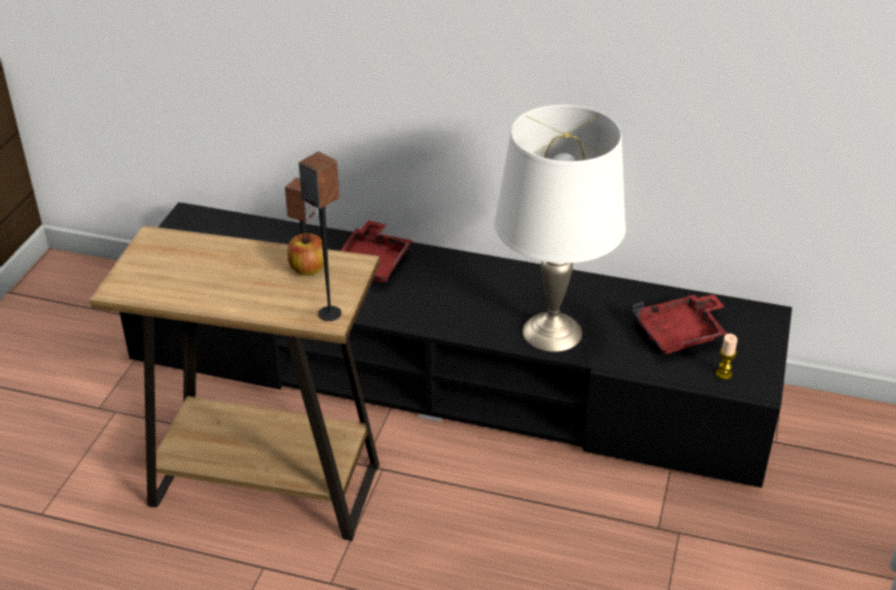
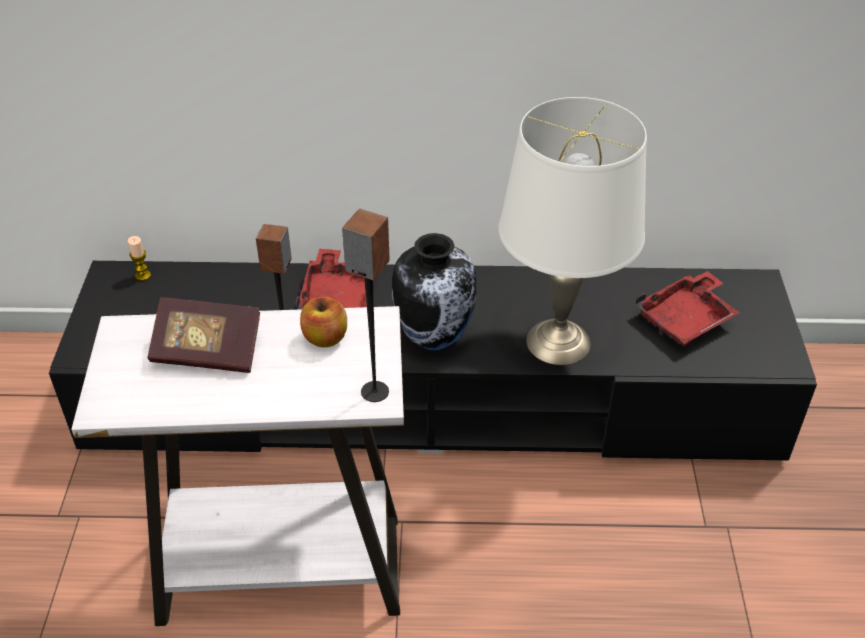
camera: 15 degrees left, 5 degrees up
brown side table [90,226,380,541] -> white side table [71,306,404,626]
candle [716,334,737,380] -> candle moved to [128,236,151,281]
none -> book [148,297,260,373]
none -> vase [392,233,477,351]

